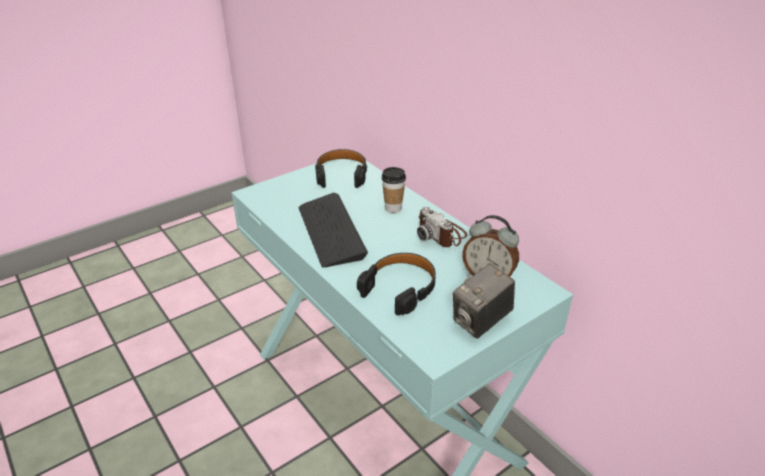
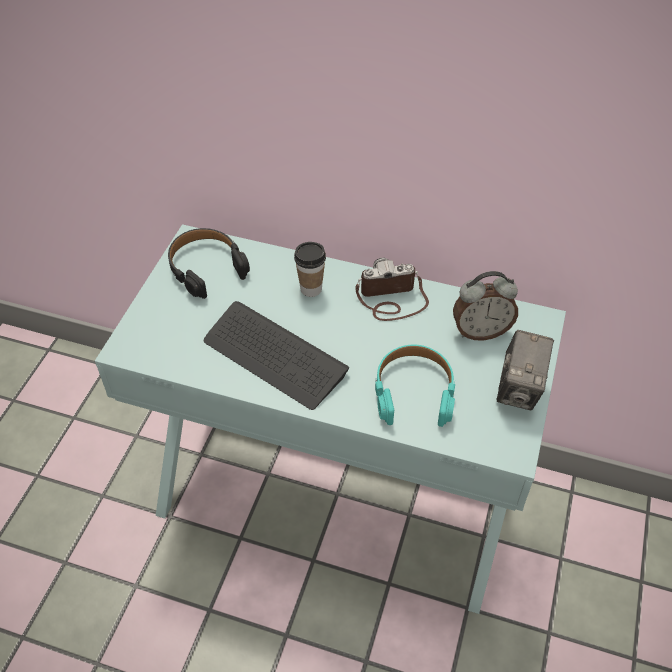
camera: 35 degrees left, 15 degrees up
black headphones [357,253,436,315] -> turquoise headphones [375,345,455,427]
camera [417,207,467,247] -> camera turned 150 degrees clockwise [355,258,429,321]

